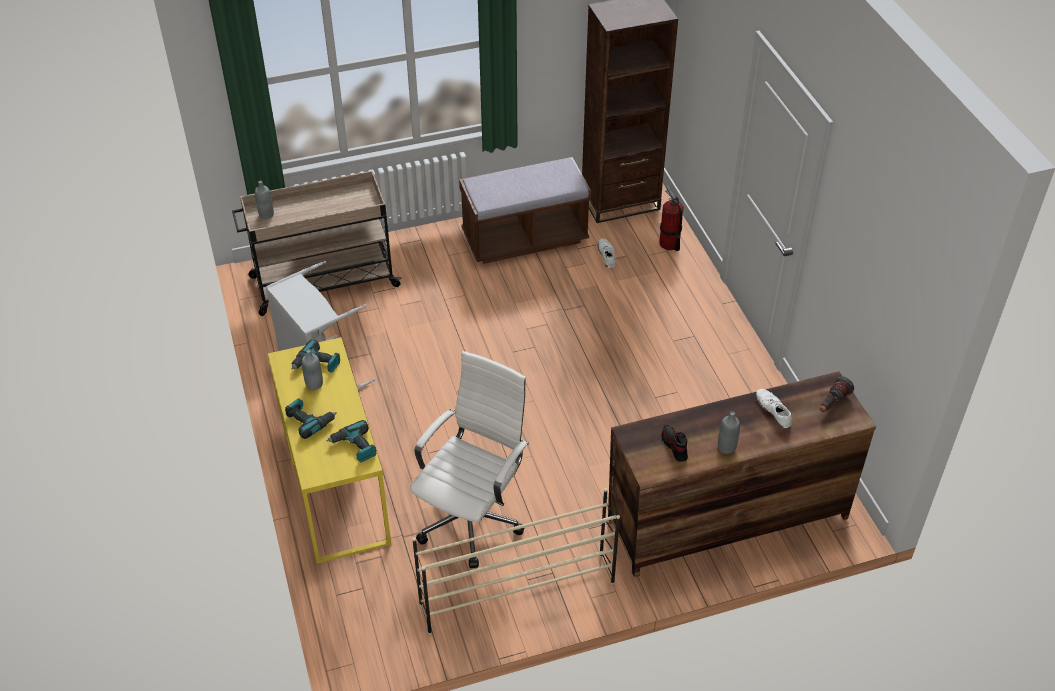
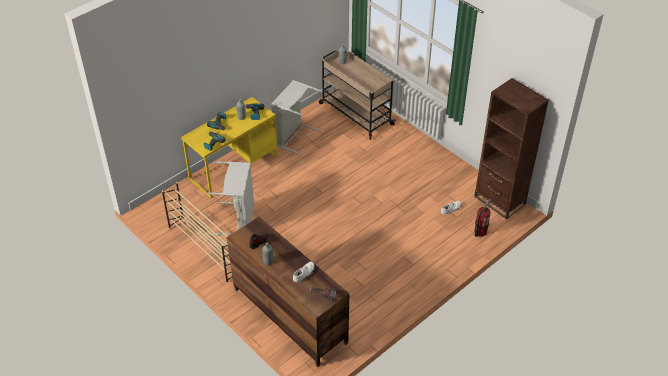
camera: 65 degrees right, 0 degrees up
white office chair [410,351,529,568] -> grey laundry basket [206,161,254,236]
brown bench [459,157,591,264] -> none

